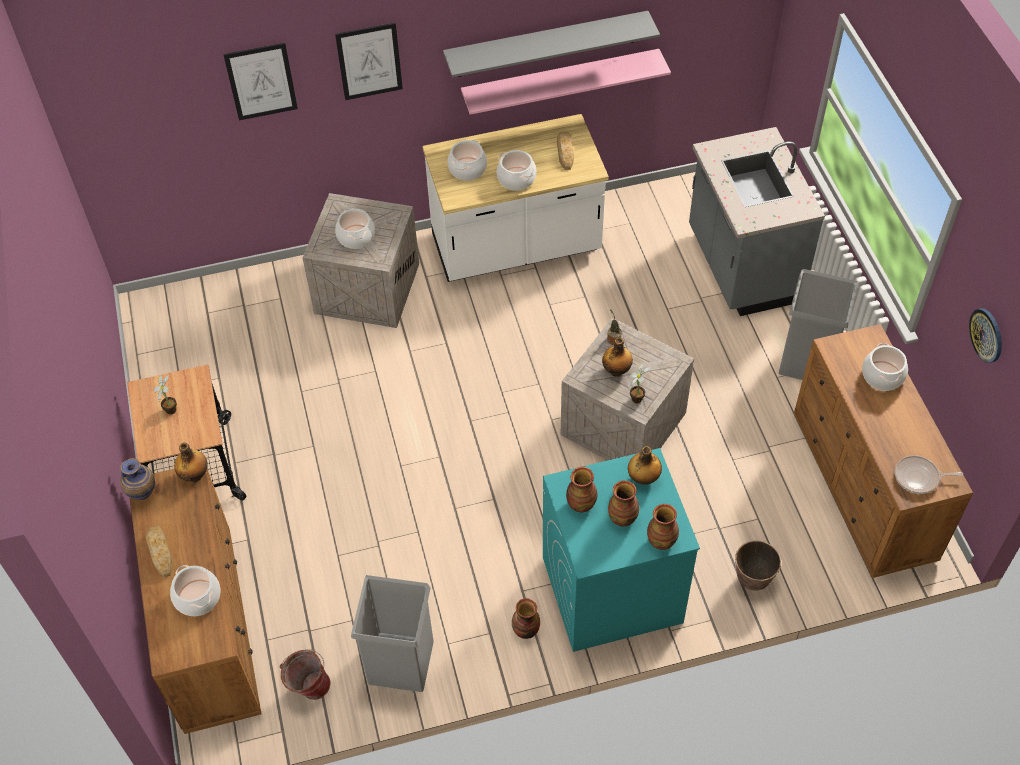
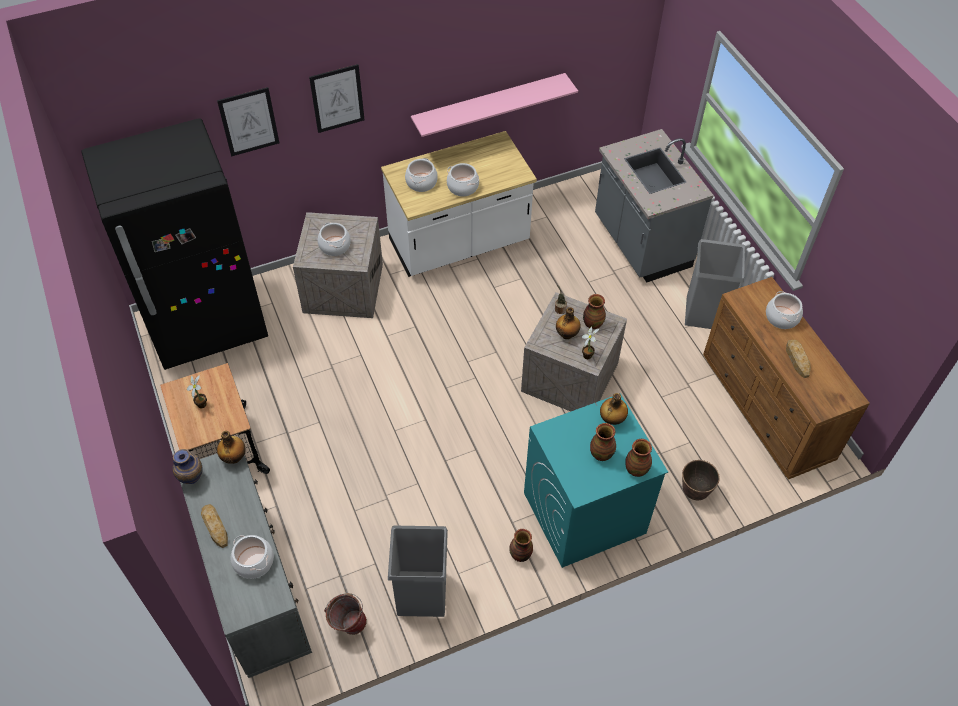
camera: 10 degrees left, 0 degrees up
brown dresser [130,469,261,734] -> grey dresser [180,453,312,678]
grey shelf [443,11,660,77] -> none
bread [557,132,574,170] -> bread moved to [786,340,811,378]
vase [566,467,597,512] -> vase moved to [583,294,606,329]
frying pan [895,455,963,494] -> none
wall clock [969,308,1002,363] -> none
none -> black fridge [81,118,268,370]

